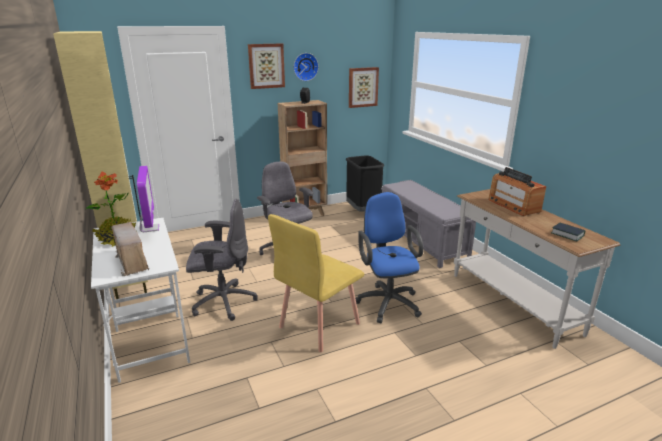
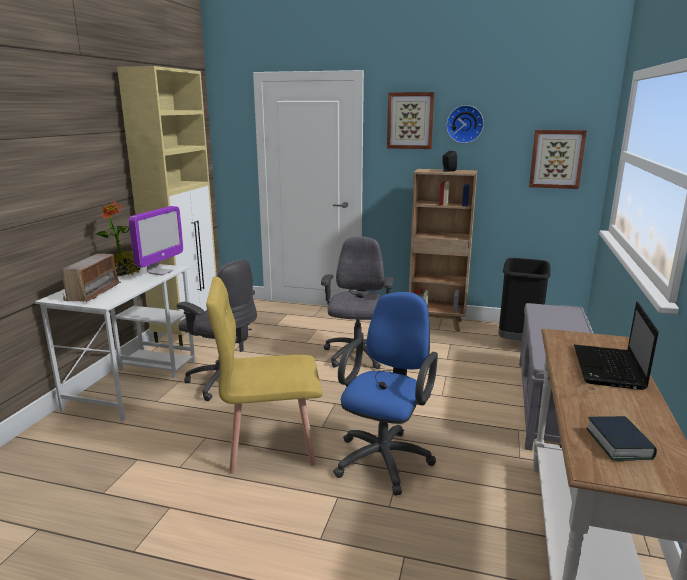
camera: 40 degrees right, 5 degrees down
radio [488,167,546,216] -> laptop [574,302,659,390]

